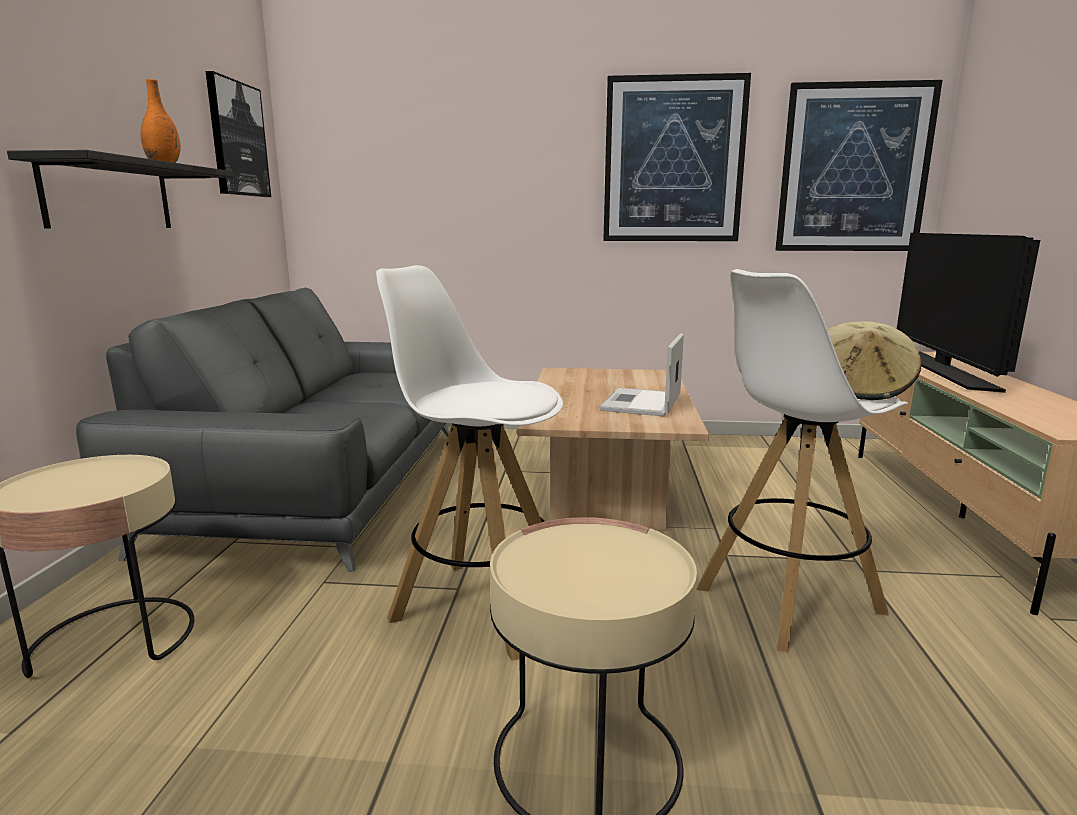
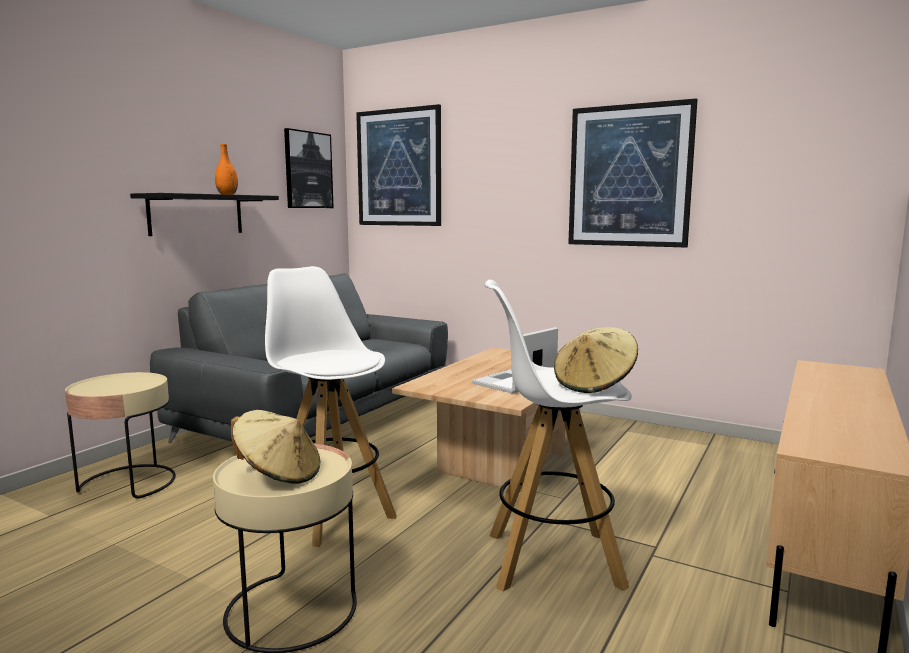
camera: 25 degrees right, 5 degrees down
picture [775,80,942,251] -> picture moved to [356,104,441,226]
television [897,233,1040,393] -> none
none -> beige hat [231,410,320,484]

